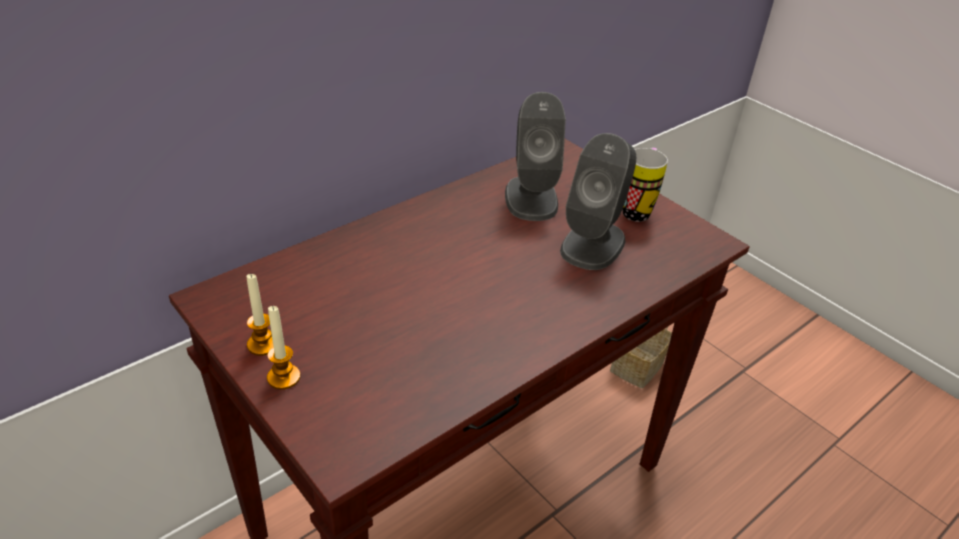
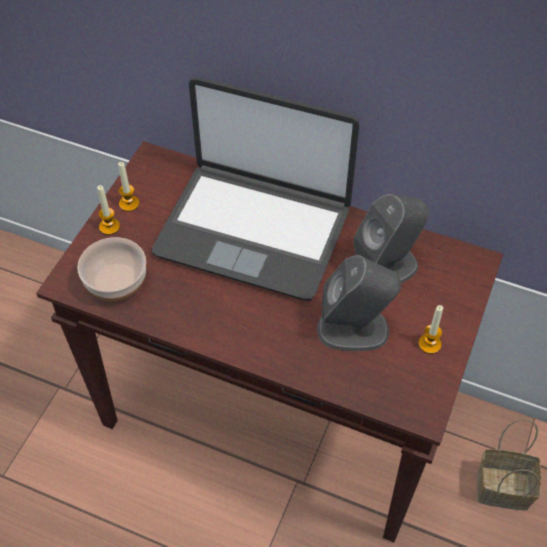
camera: 65 degrees right, 15 degrees up
mug [623,148,668,222] -> candle [418,305,443,354]
none -> bowl [77,237,146,302]
none -> laptop [152,77,359,301]

